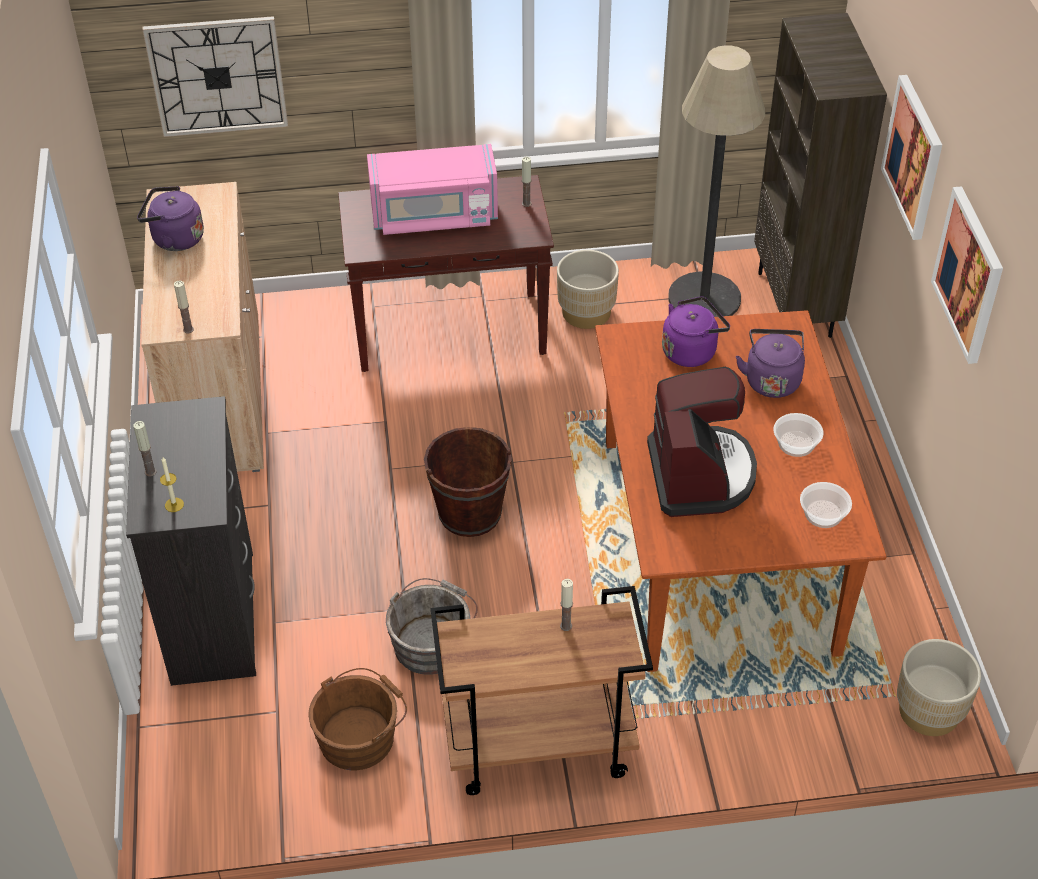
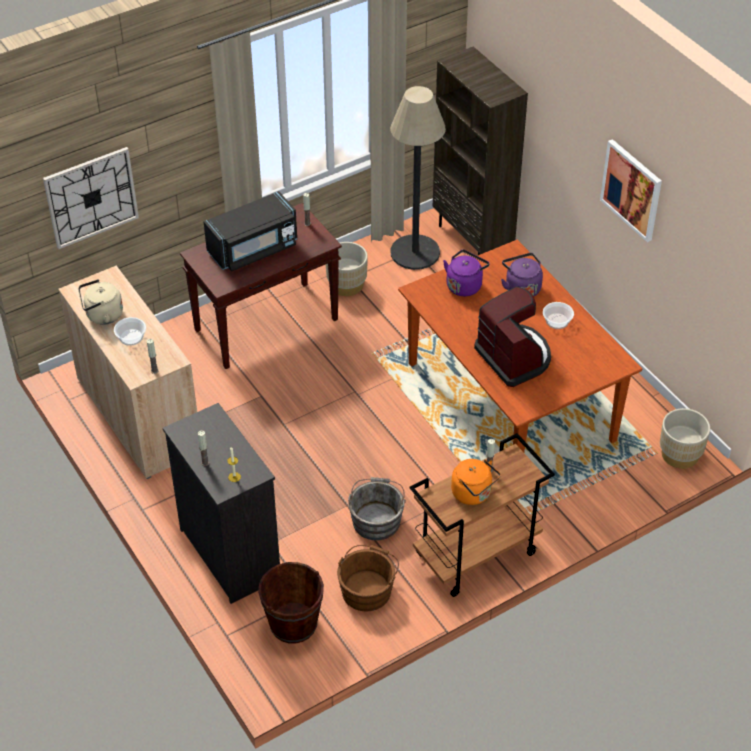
camera: 25 degrees left, 0 degrees up
purple kettle [137,186,204,251] -> beige kettle [78,279,123,325]
pink microwave [367,144,498,235] -> black microwave [203,191,297,272]
brown bucket [424,427,512,537] -> brown bucket moved to [258,562,324,644]
bowl [800,482,852,528] -> bowl moved to [114,317,146,346]
picture [881,75,942,240] -> none
none -> orange kettle [451,459,501,505]

